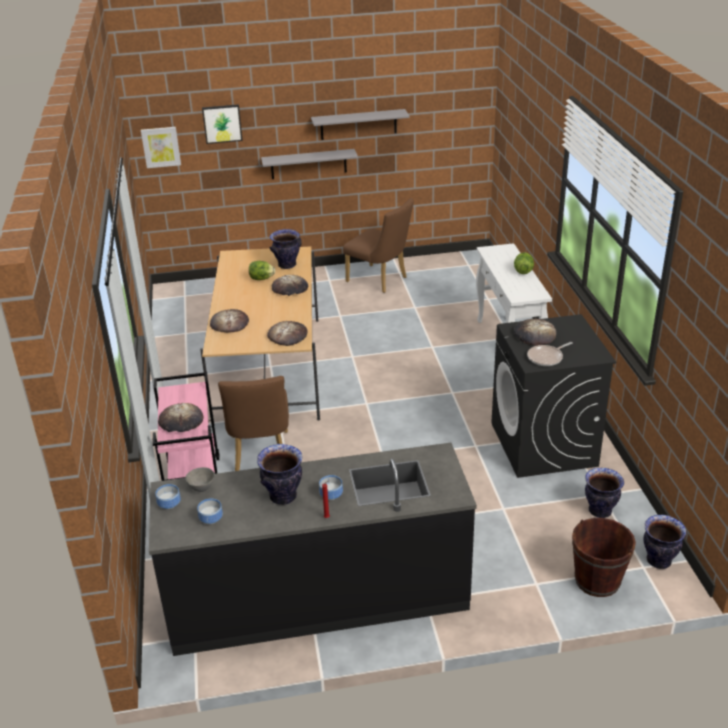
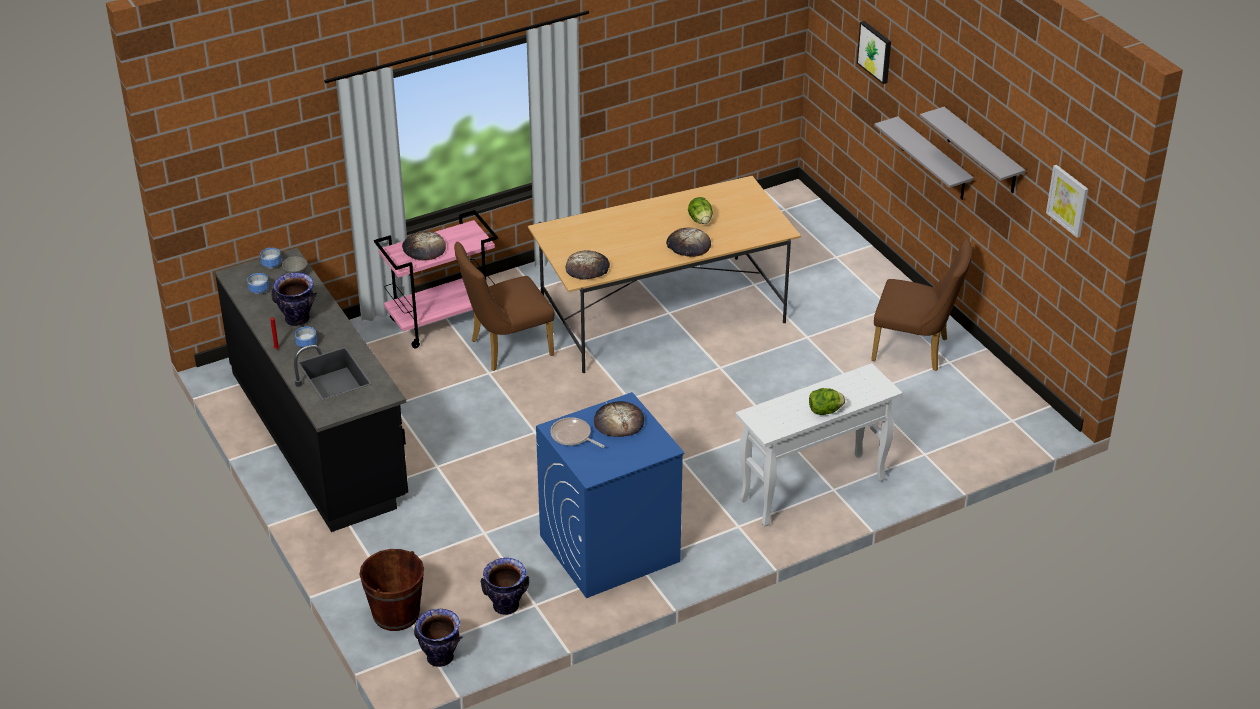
camera: 70 degrees right, 5 degrees up
picture [141,127,181,168] -> picture moved to [1046,165,1088,238]
bread [210,309,249,333] -> none
vase [270,229,302,269] -> none
brown chair [343,198,414,293] -> brown chair turned 90 degrees counterclockwise [871,239,972,371]
black washing machine [491,314,616,478] -> blue washing machine [536,392,685,598]

